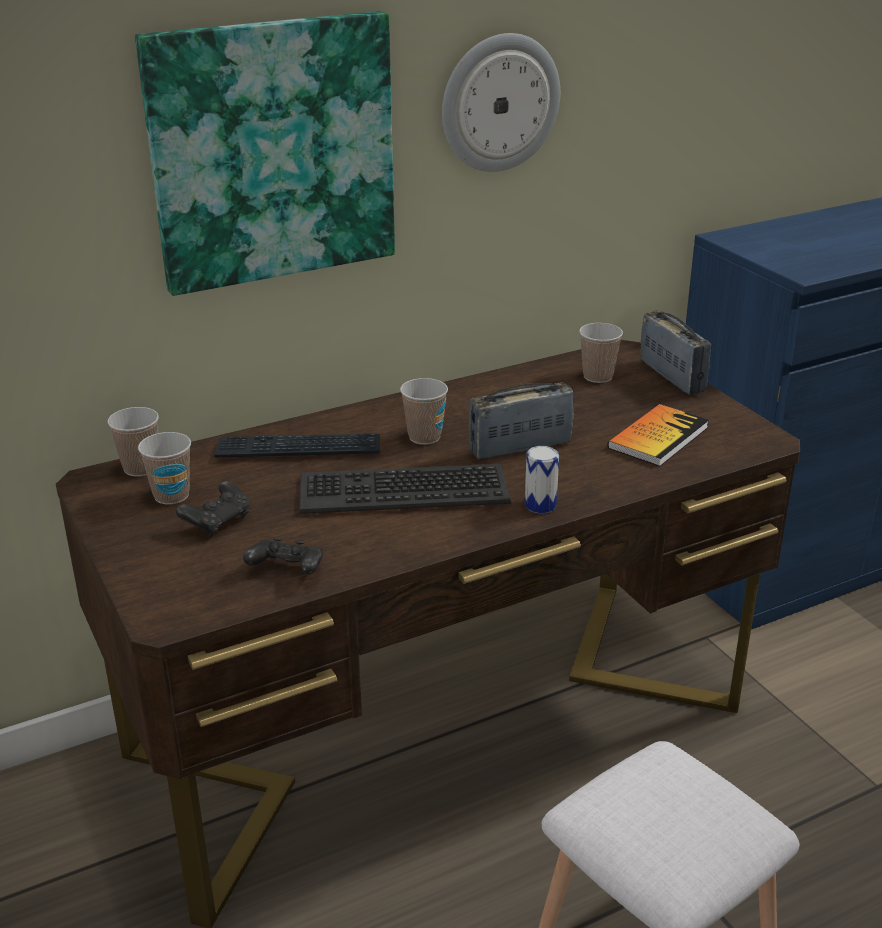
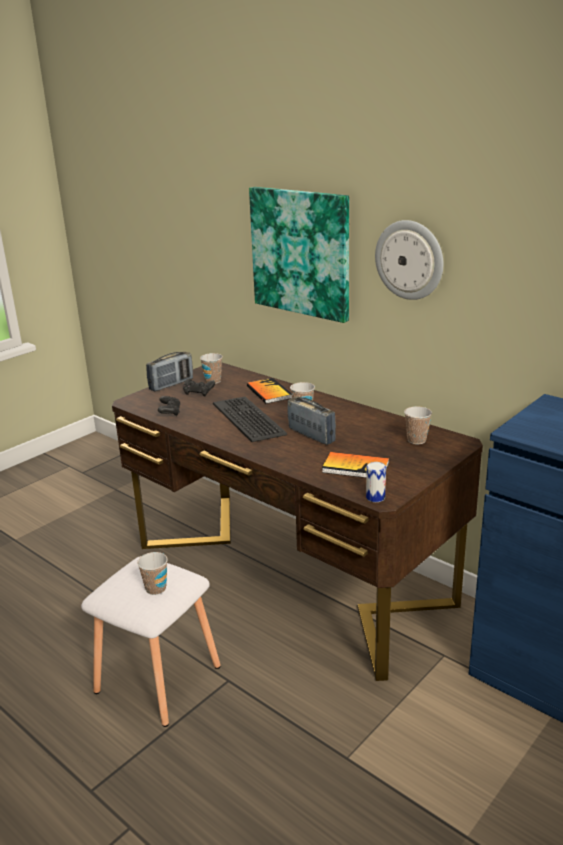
camera: 70 degrees right, 5 degrees down
cup [108,407,159,477] -> cup moved to [137,552,168,595]
keyboard [214,433,380,458] -> book [247,378,292,404]
can [525,446,559,513] -> can moved to [366,462,386,502]
radio [641,310,711,395] -> radio moved to [146,352,193,391]

